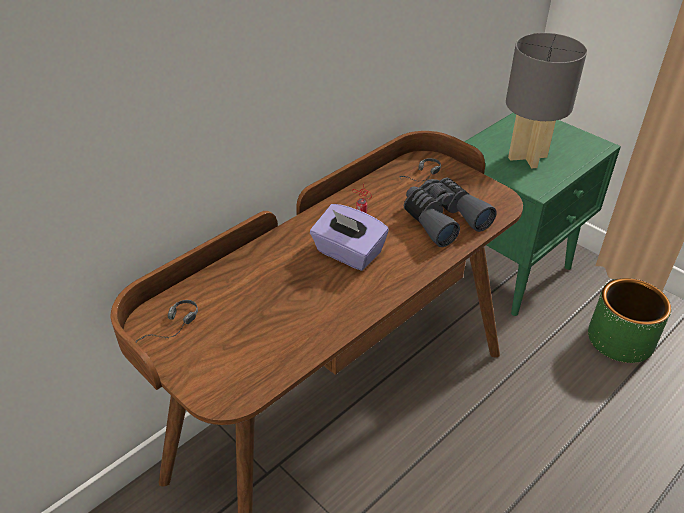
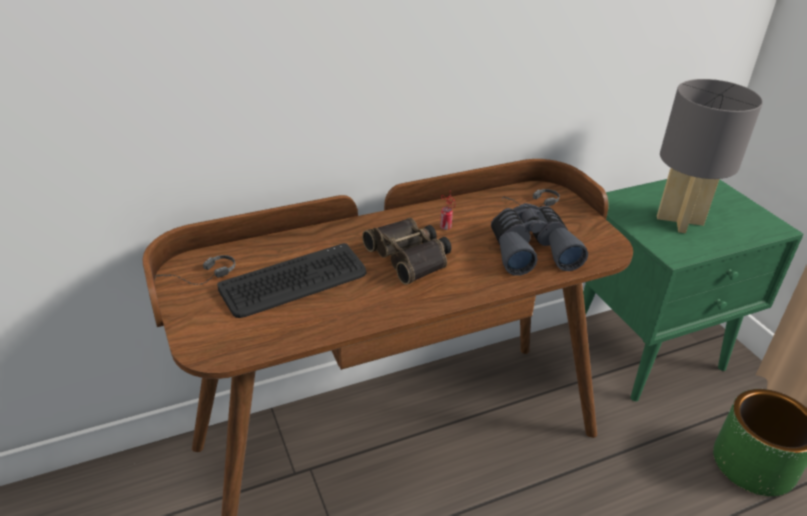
camera: 20 degrees right, 5 degrees down
purple tissue box [310,204,389,271] -> binoculars [362,218,451,285]
none -> keyboard [217,243,367,318]

